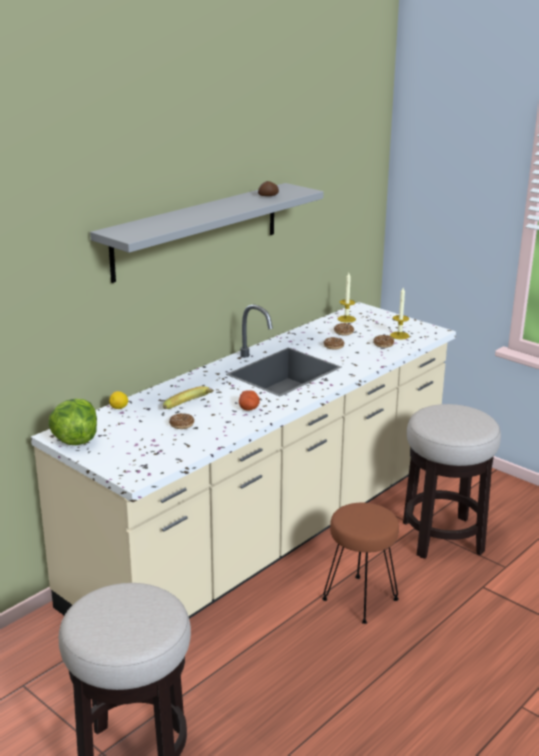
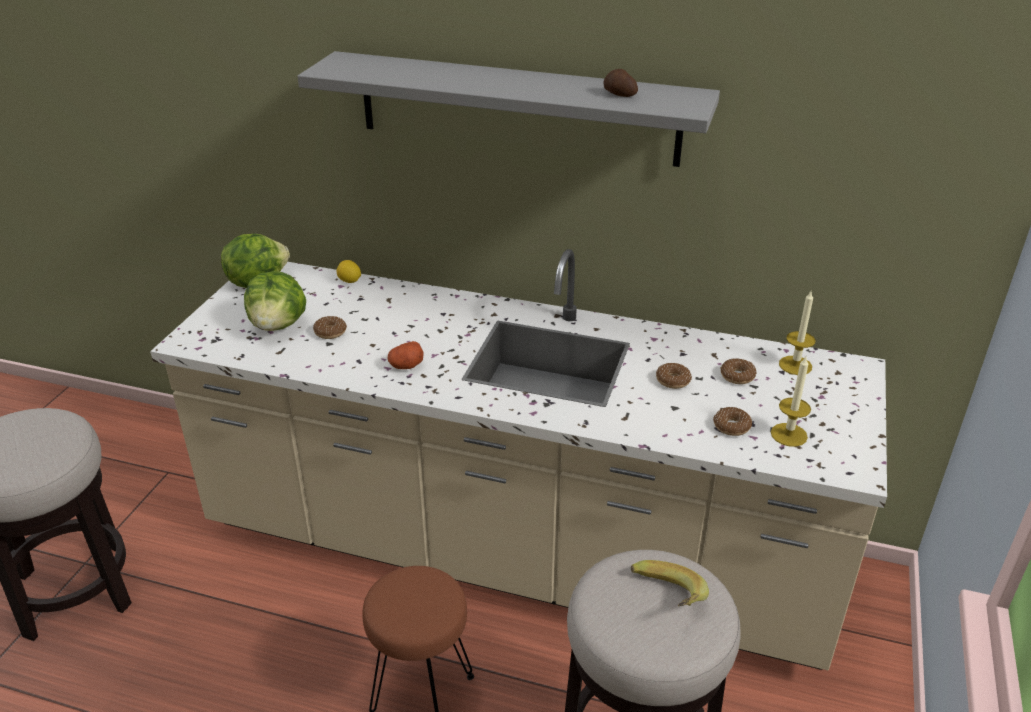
camera: 65 degrees right, 10 degrees up
banana [163,386,214,409] -> banana moved to [631,560,709,606]
none -> lettuce [244,271,306,331]

